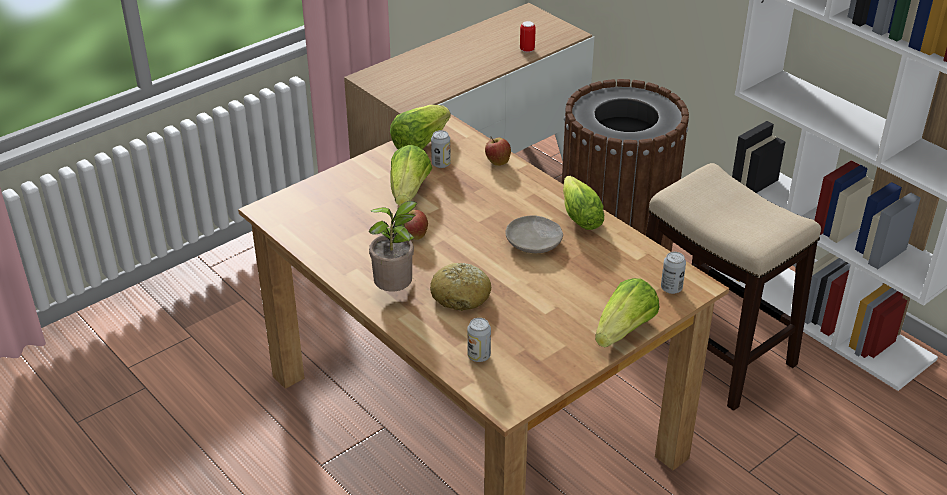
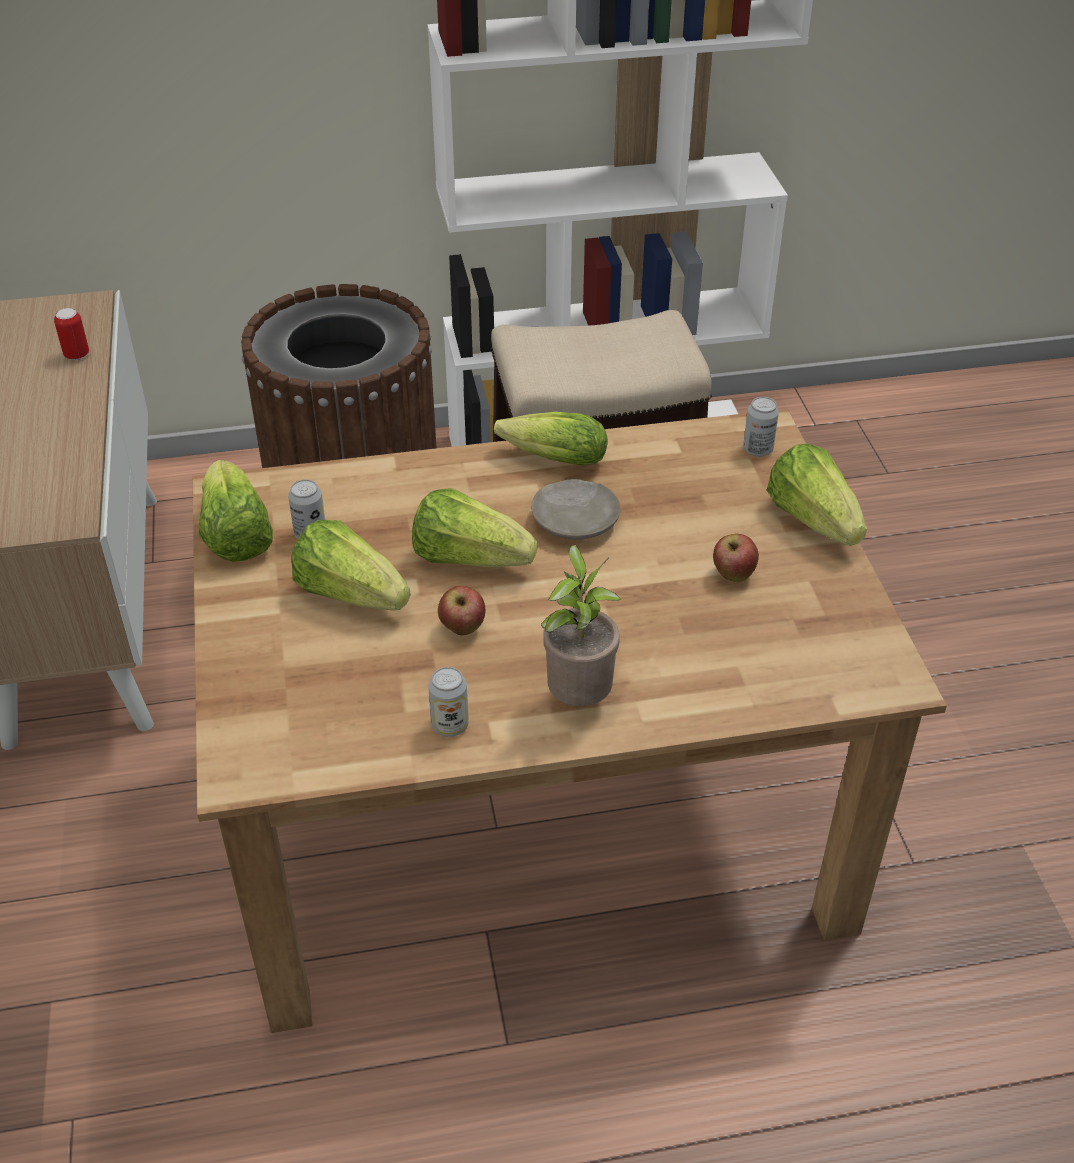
camera: 60 degrees left, 5 degrees up
bread [430,263,491,311] -> none
can [467,318,491,362] -> can moved to [428,667,469,737]
apple [485,137,511,166] -> apple moved to [713,534,759,582]
none -> lettuce [412,488,537,567]

